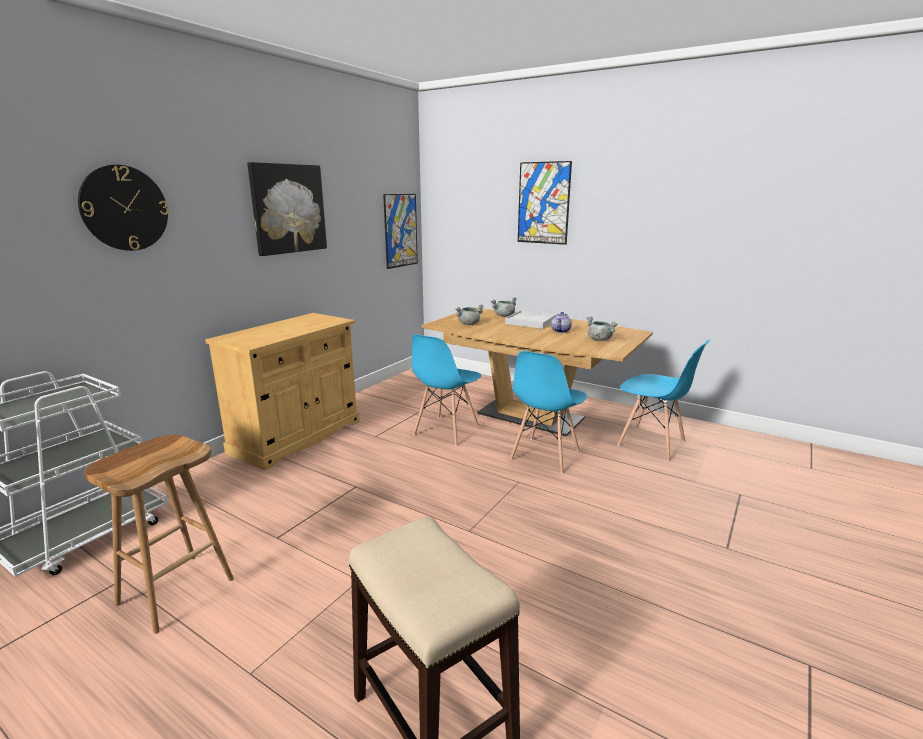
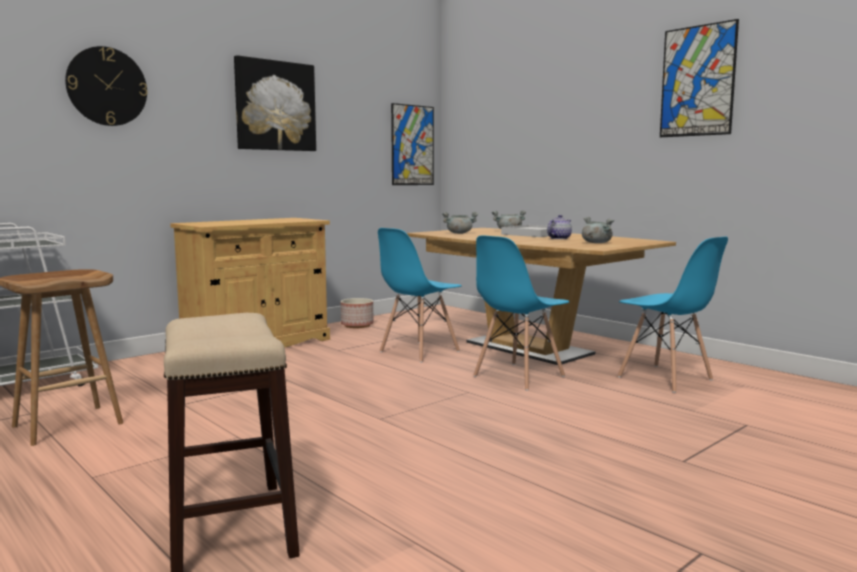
camera: 15 degrees right, 10 degrees down
picture [518,161,572,245] -> picture moved to [660,19,739,137]
none -> planter [341,298,373,328]

